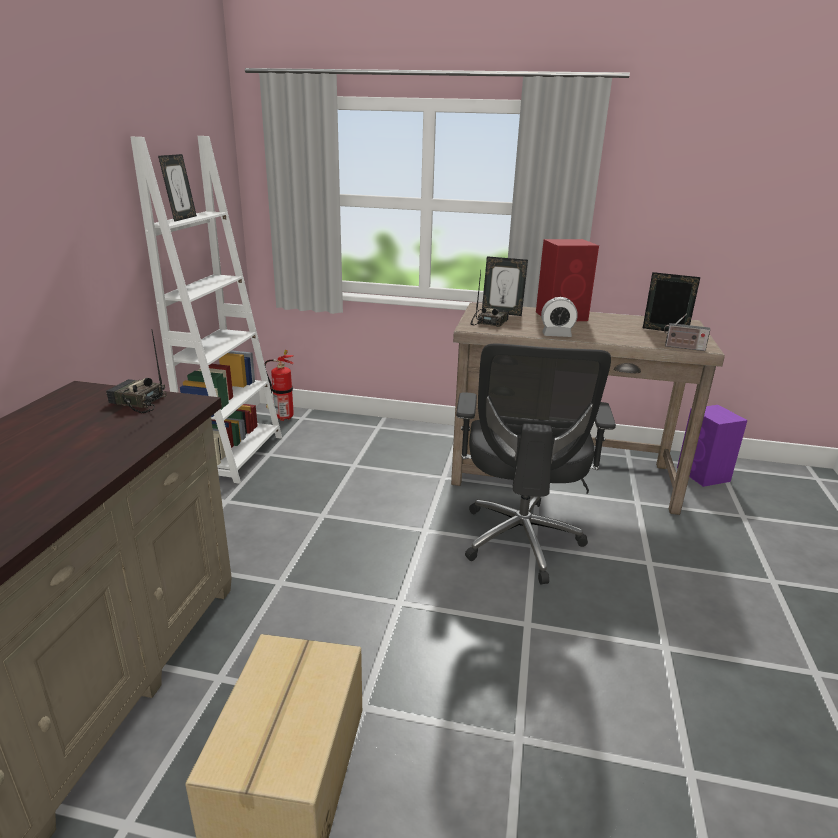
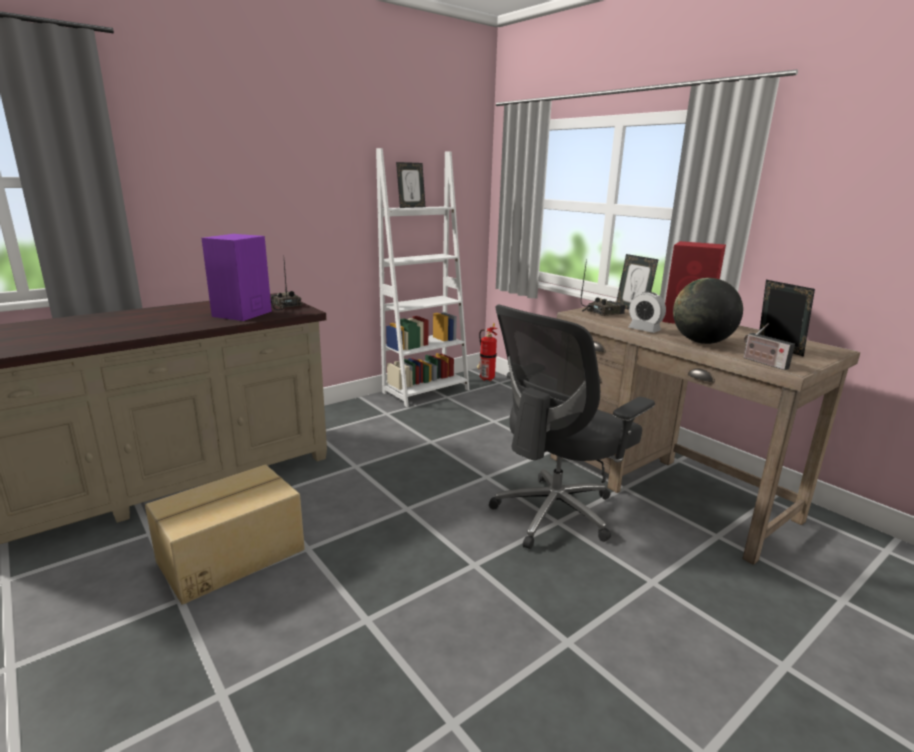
camera: 40 degrees right, 5 degrees down
purple speaker [677,405,748,487] -> purple speaker moved to [201,234,272,321]
none -> globe [673,278,743,344]

